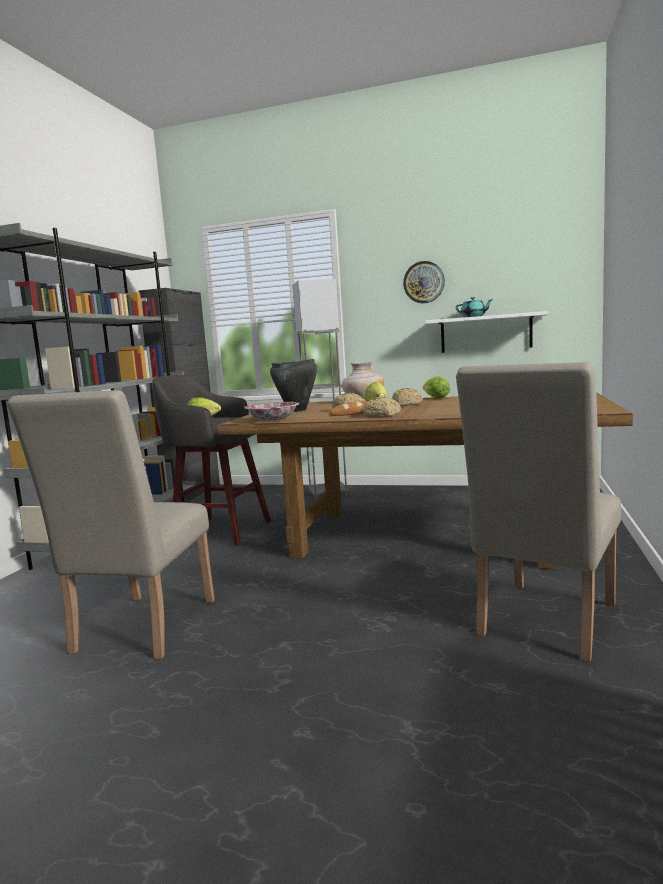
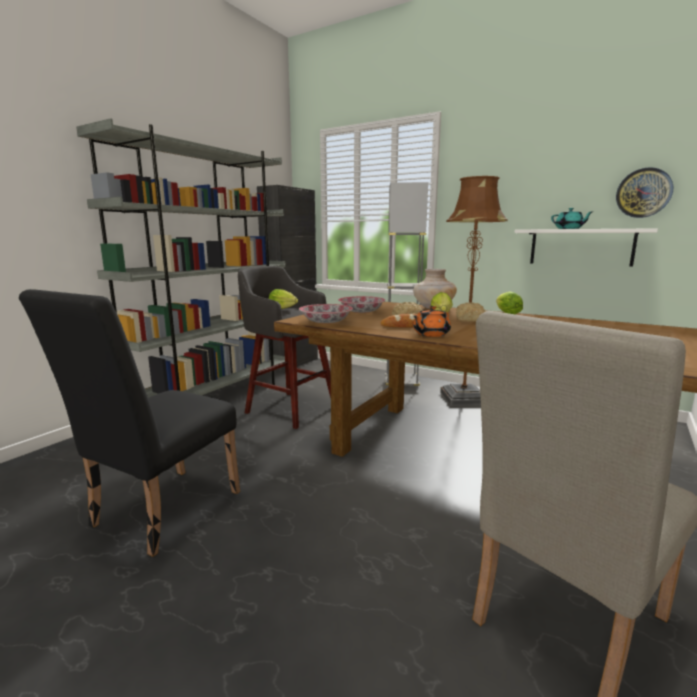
camera: 15 degrees right, 5 degrees up
beige chair [7,390,215,659] -> black chair [19,289,240,557]
black cooking pot [270,359,317,412] -> bowl [338,296,386,313]
bread [363,396,401,418] -> orange teapot [413,306,451,337]
wall clock [403,261,445,303] -> wall clock moved to [616,167,673,218]
none -> brown floor lamp [440,176,508,406]

